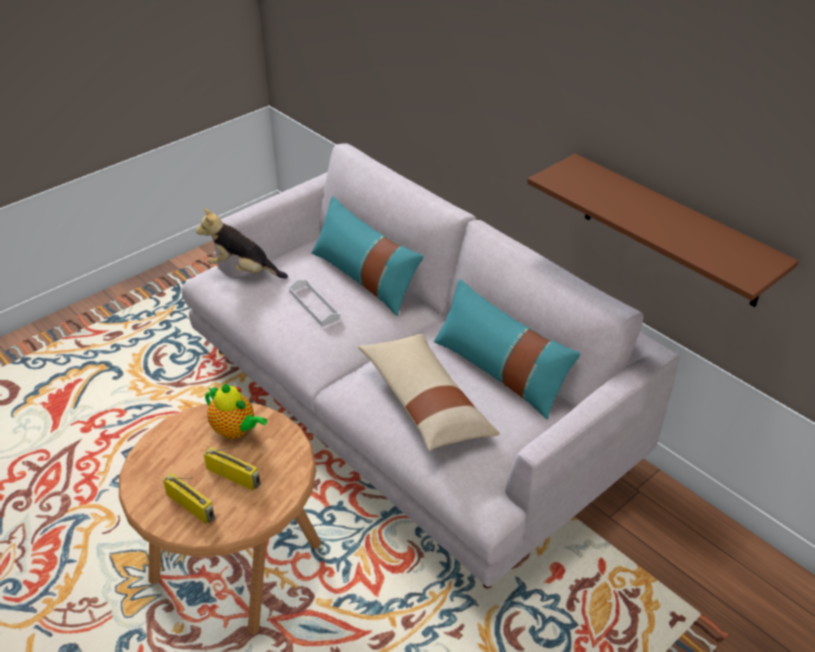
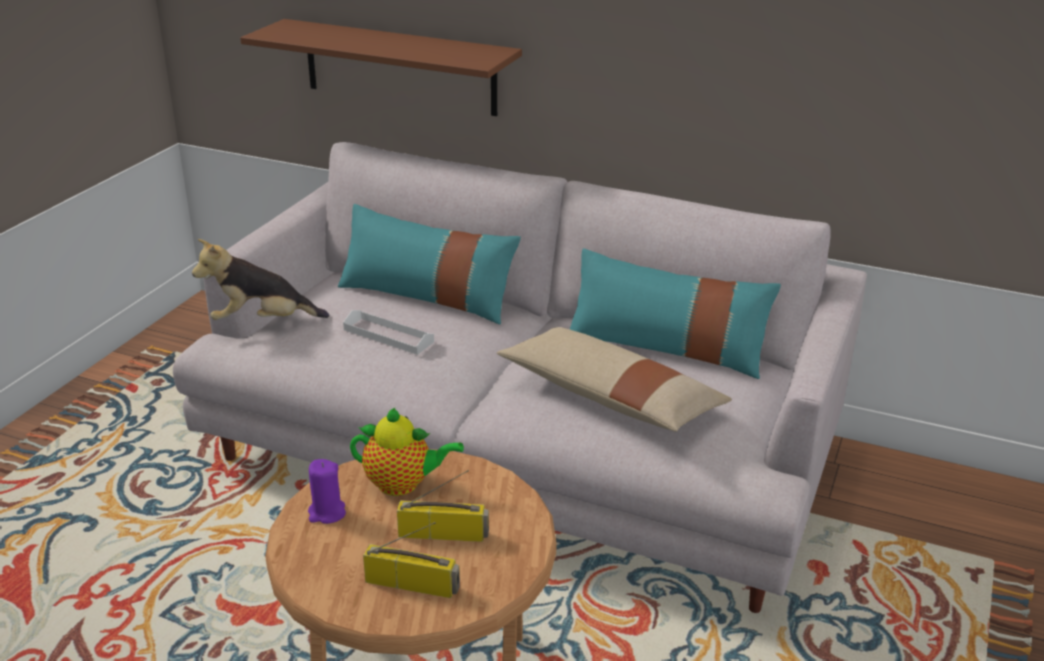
camera: 25 degrees left, 10 degrees down
brown shelf [527,154,799,307] -> brown shelf moved to [240,19,522,116]
none -> purple candle [308,459,346,524]

